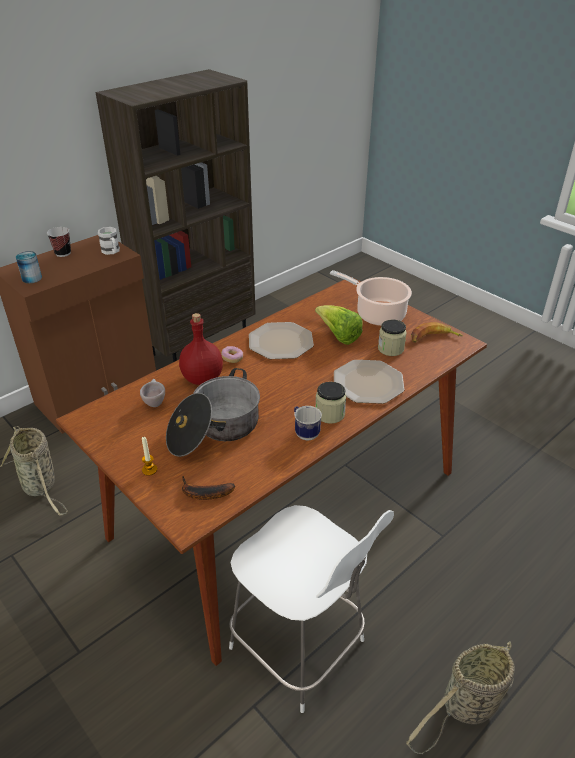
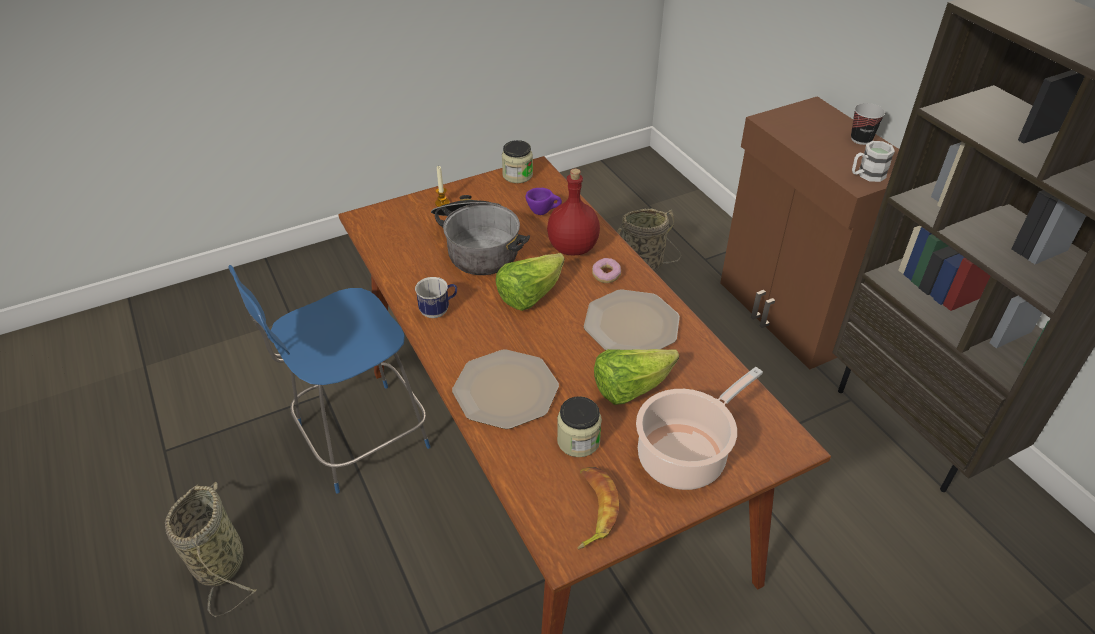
camera: 105 degrees right, 5 degrees up
can [16,251,42,283] -> none
beige cup [140,379,165,407] -> purple cup [525,188,562,215]
banana [182,476,235,500] -> none
white chair [229,505,394,713] -> blue chair [228,265,430,494]
jar [316,382,346,424] -> jar moved to [502,140,533,183]
none -> lettuce [496,253,564,311]

